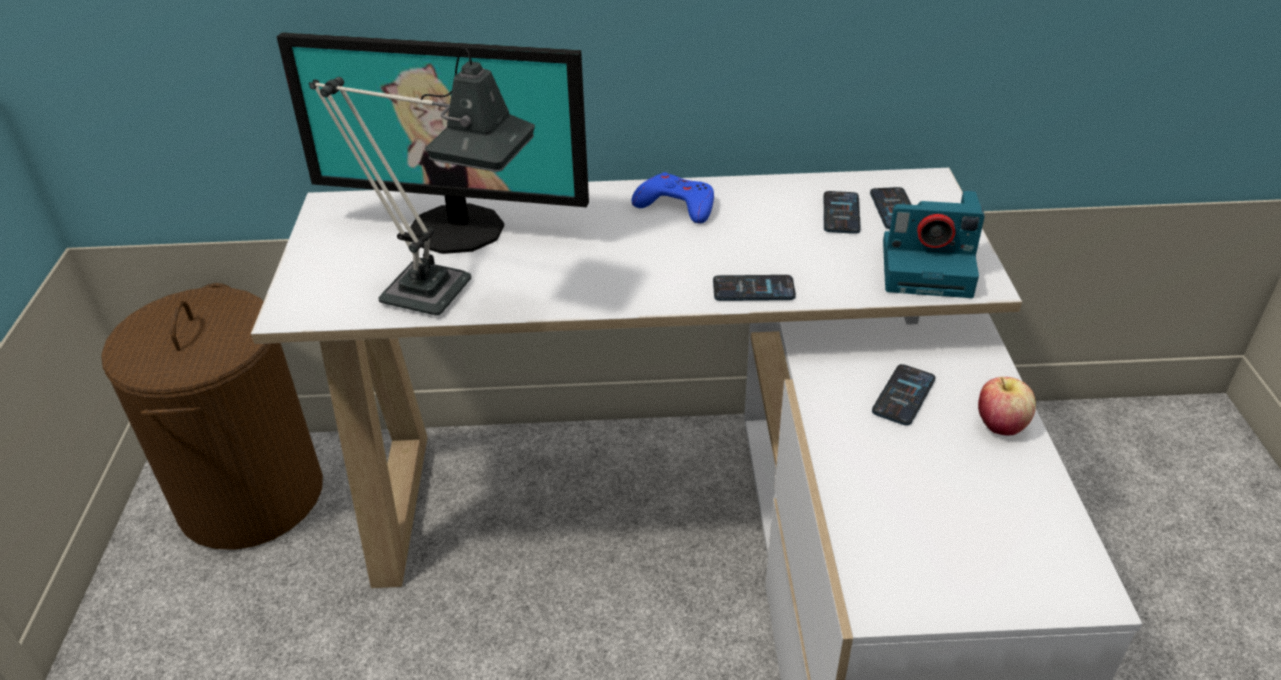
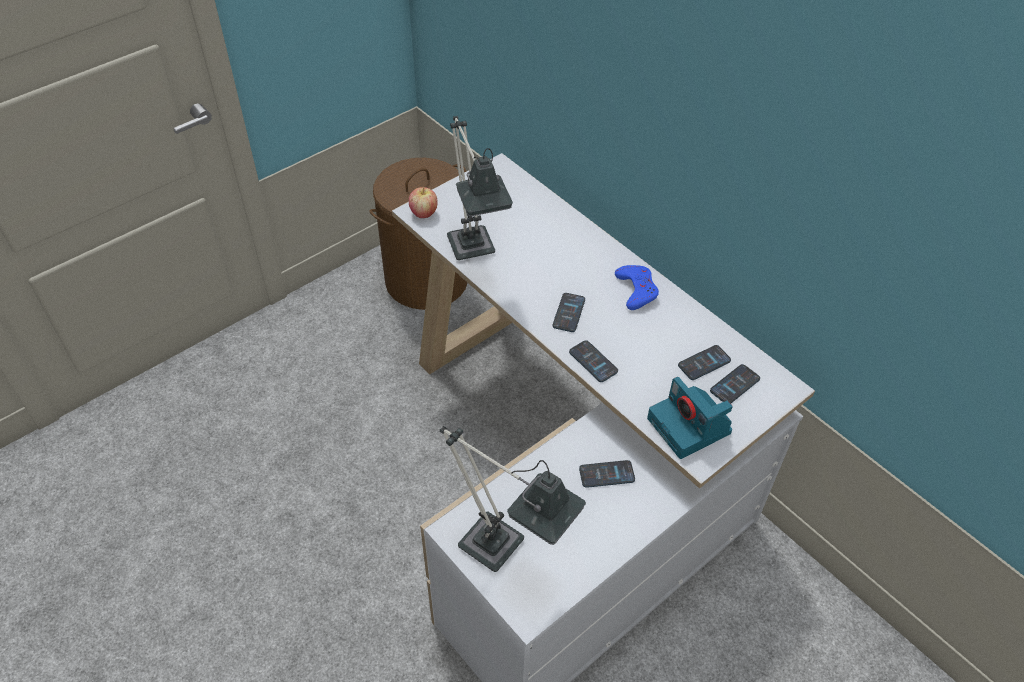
camera: 50 degrees right, 10 degrees up
monitor [277,32,589,254] -> none
apple [978,377,1036,436] -> apple moved to [409,187,438,218]
none -> table lamp [440,426,586,572]
none -> phone [553,293,585,332]

